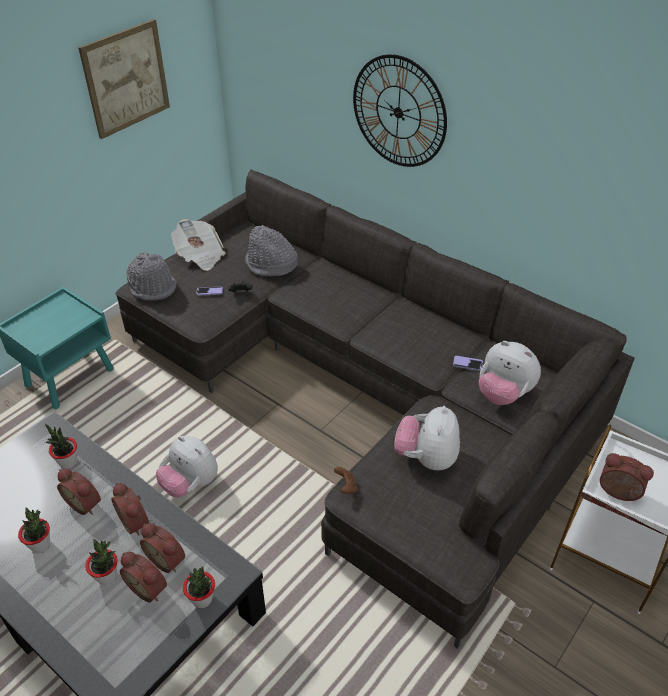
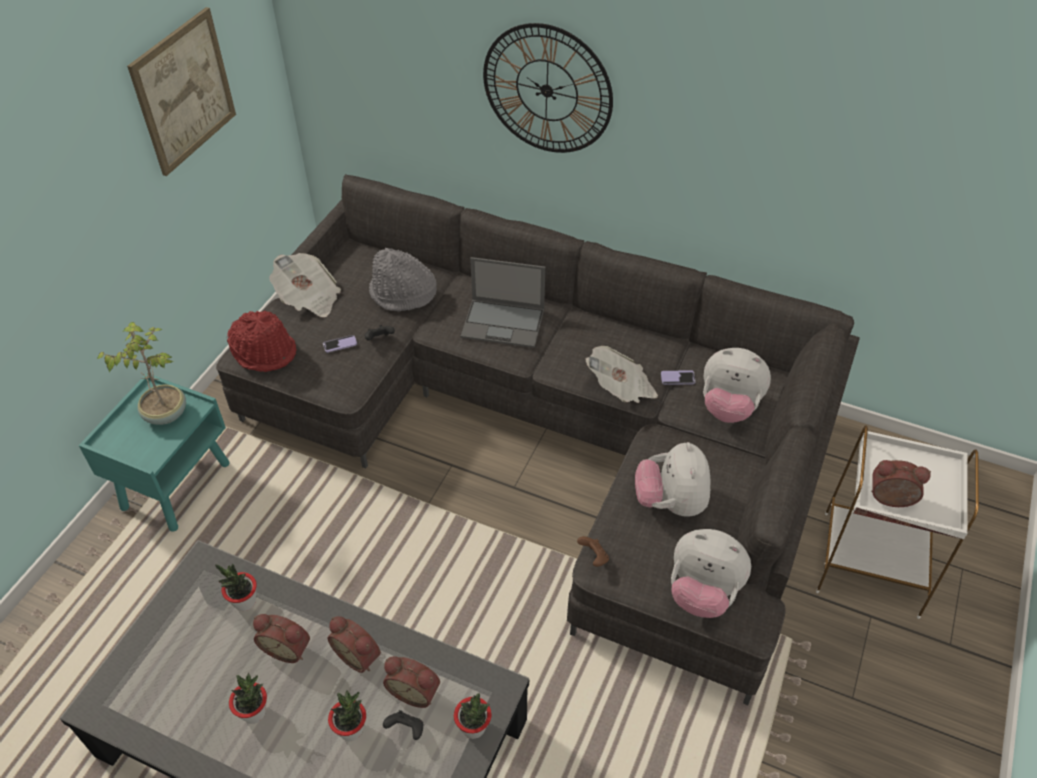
camera: 15 degrees left, 5 degrees up
alarm clock [120,552,167,602] -> black game controller [383,710,423,740]
grey hat [126,252,177,301] -> red hat [227,311,296,372]
plush toy [156,436,218,498] -> plush toy moved to [671,529,751,618]
none -> potted plant [97,322,186,425]
none -> laptop [461,257,545,348]
none -> newspaper [585,346,658,403]

